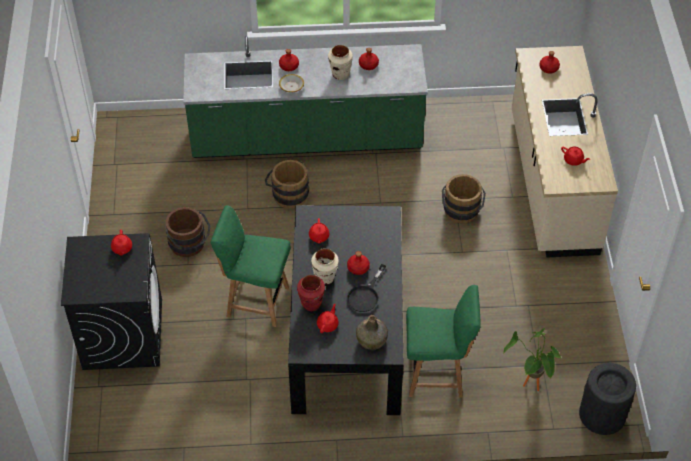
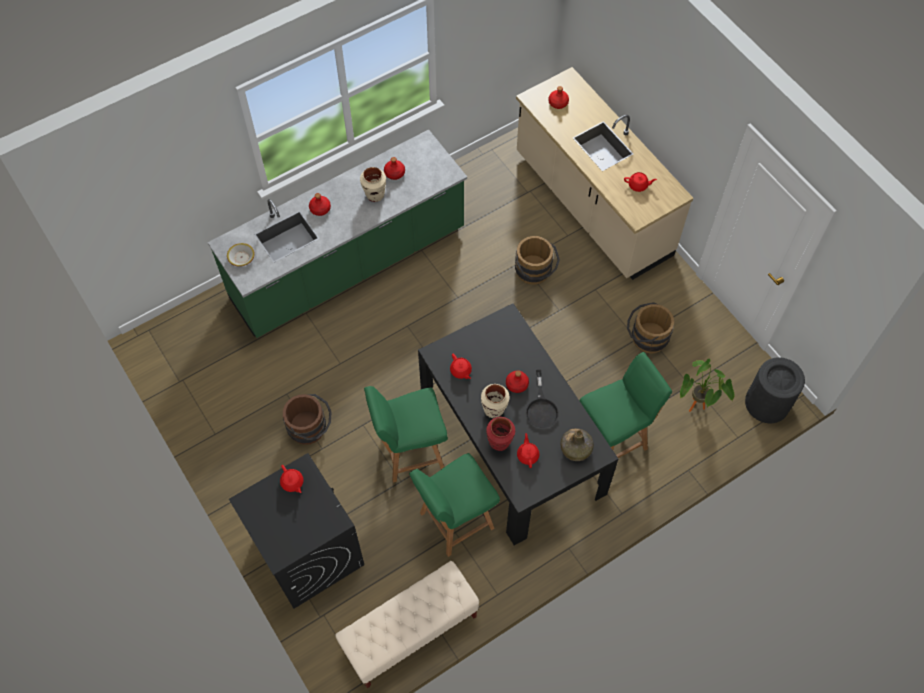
camera: 30 degrees left, 10 degrees up
brown bucket [265,160,309,209] -> brown bucket moved to [627,302,674,353]
bowl [279,74,304,93] -> bowl moved to [227,243,255,267]
none -> beige bench [335,561,479,689]
none -> green chair [409,453,500,557]

